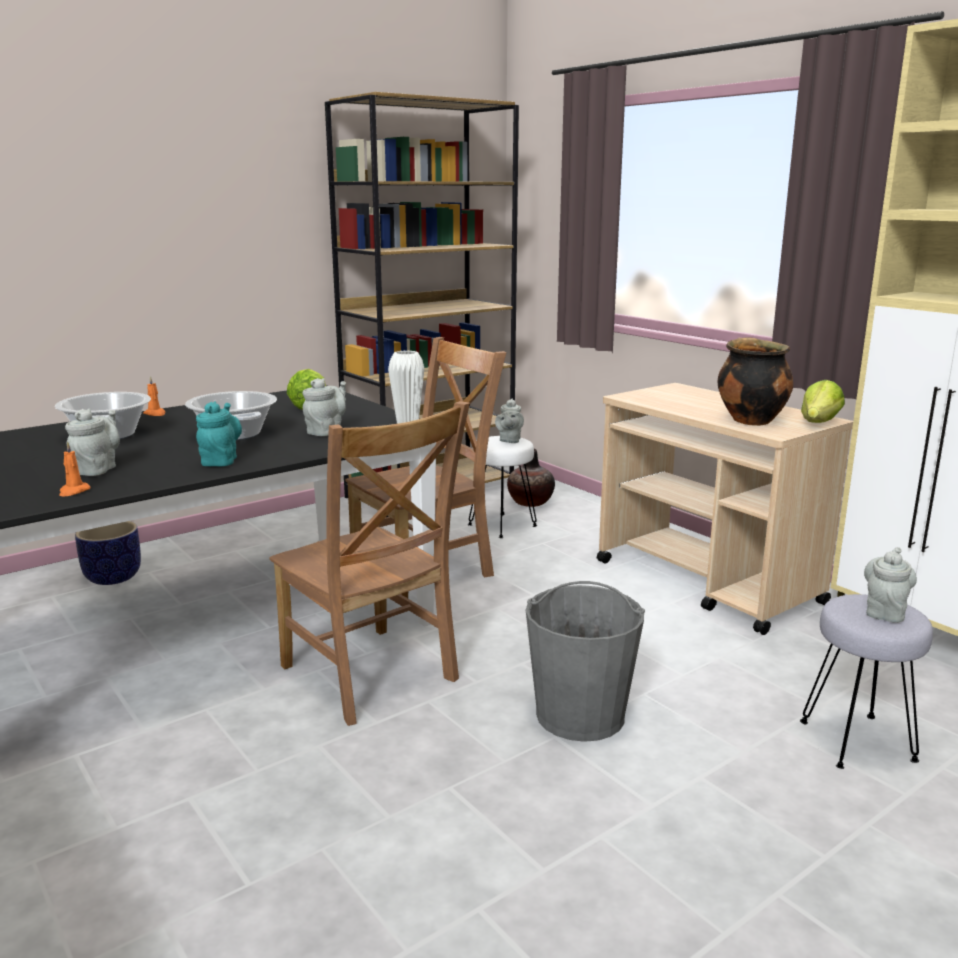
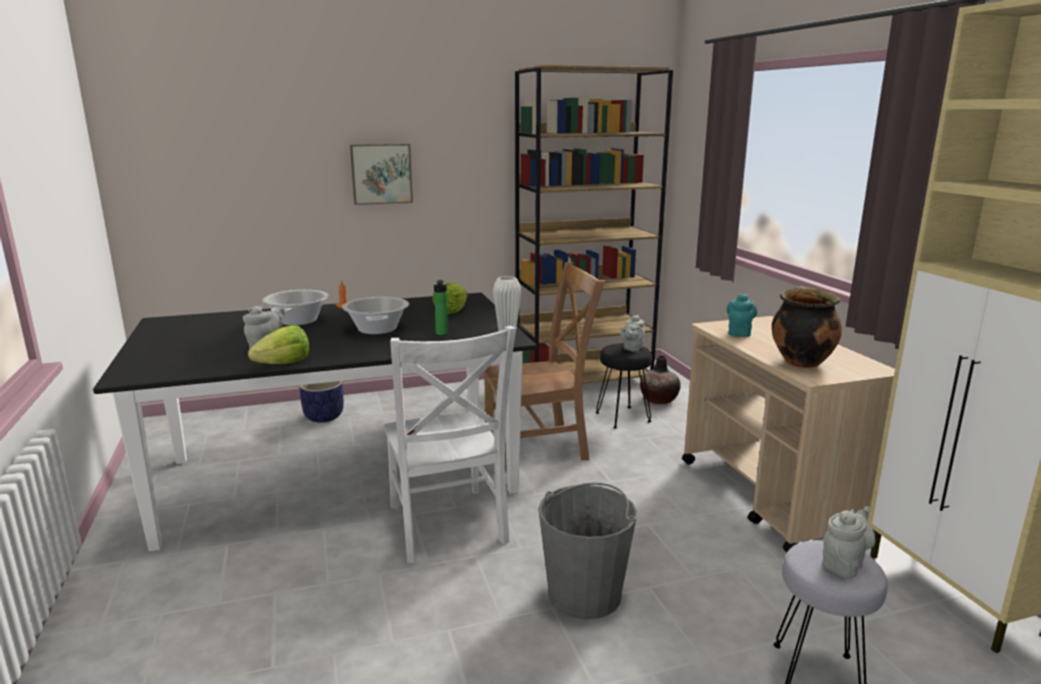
camera: 20 degrees right, 0 degrees up
orange candle [59,441,91,496] -> none
turquoise teapot [196,401,242,466] -> turquoise teapot moved to [727,293,757,337]
brown chair [269,401,470,726] -> white chair [383,326,516,563]
grey teapot [302,378,346,436] -> bottle [434,280,448,335]
white stool [468,436,537,538] -> black stool [595,343,652,428]
lettuce [801,380,845,423] -> lettuce moved to [248,325,309,364]
none -> picture [350,144,413,205]

